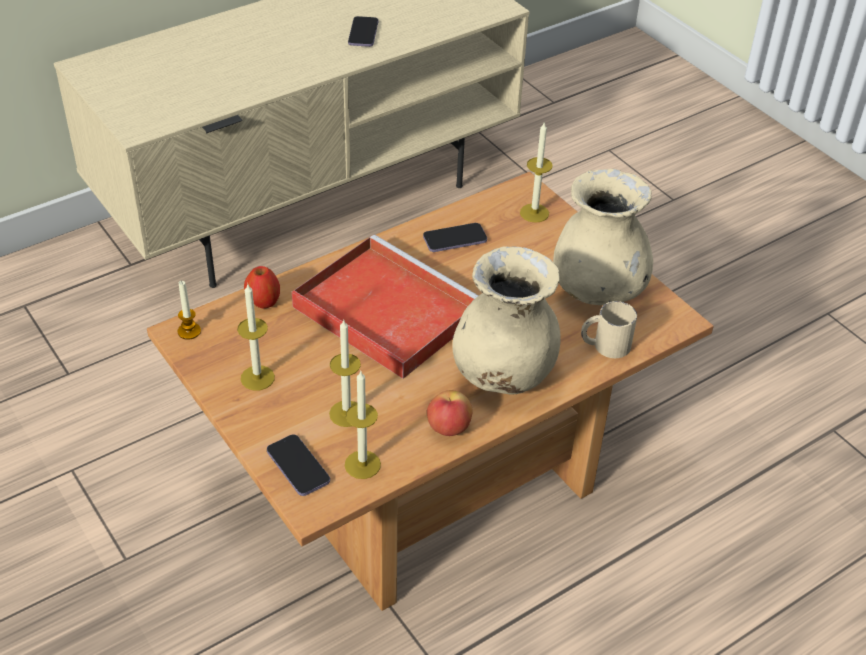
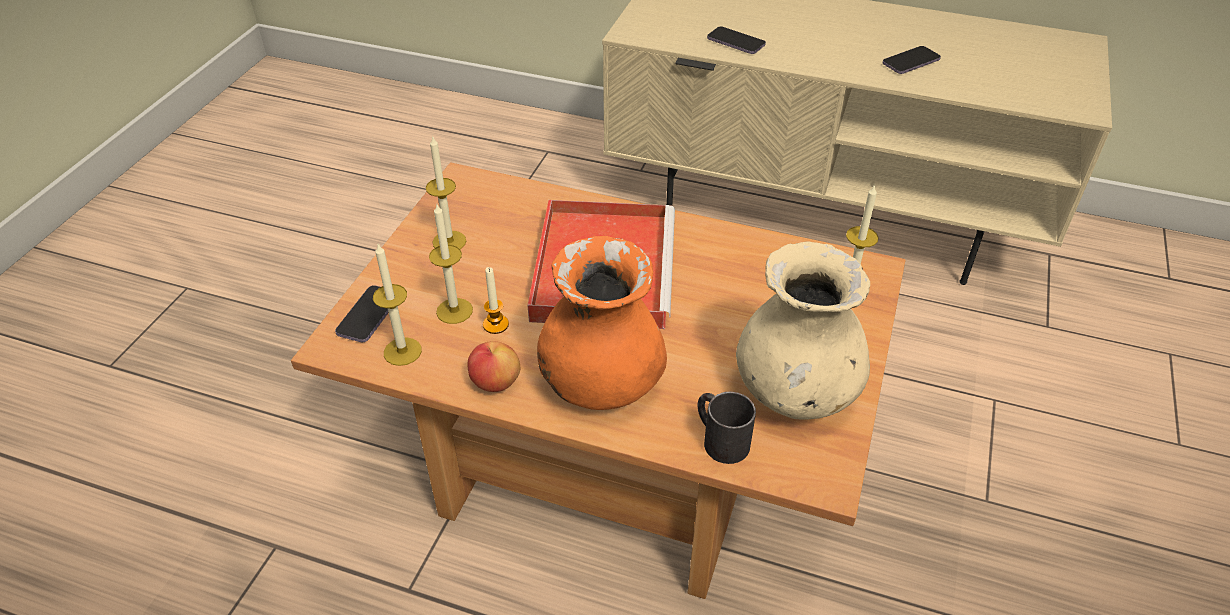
camera: 55 degrees right, 0 degrees up
candle [178,281,201,340] -> candle moved to [483,267,509,334]
apple [244,266,280,309] -> none
phone [423,223,487,252] -> phone moved to [707,26,766,54]
beige vase [452,246,561,394] -> orange vase [537,236,667,410]
beige mug [581,301,637,358] -> black mug [698,392,756,464]

